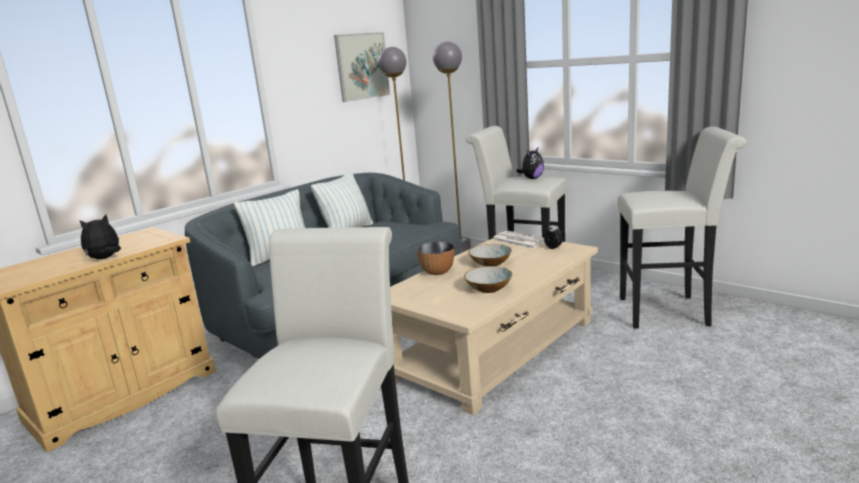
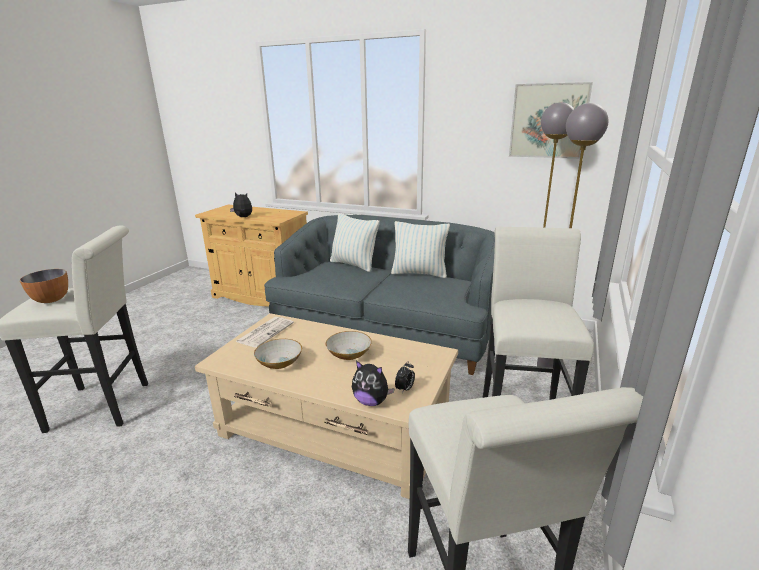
camera: 70 degrees right, 5 degrees up
bowl [417,242,454,275] -> bowl moved to [20,269,68,303]
newspaper [492,231,545,249] -> newspaper moved to [236,317,294,348]
plush toy [516,148,544,179] -> plush toy moved to [352,361,395,406]

